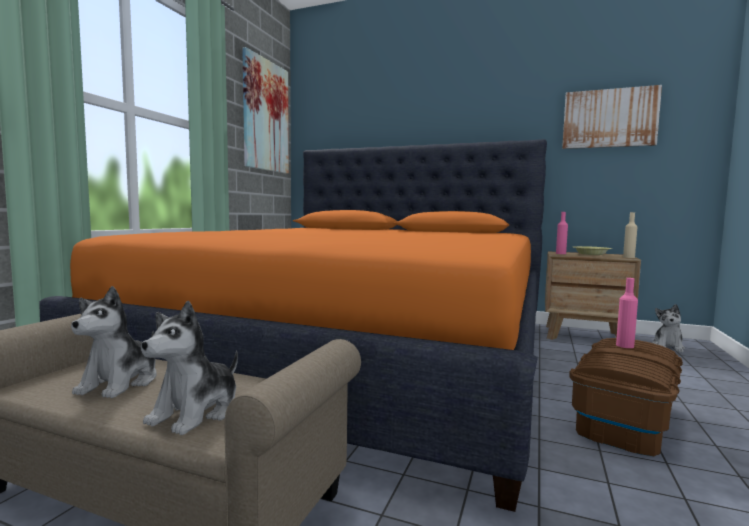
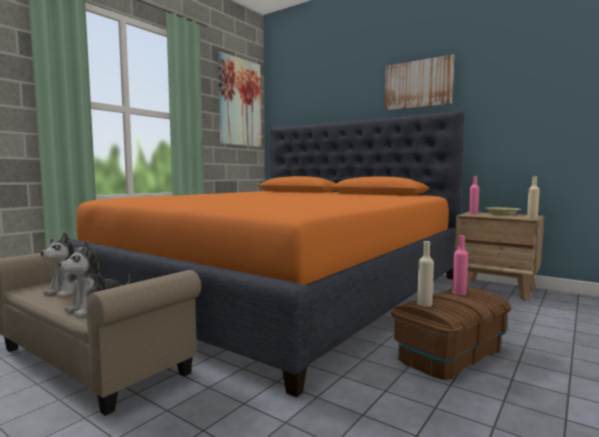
camera: 15 degrees right, 0 degrees up
picture [562,85,662,149] -> picture moved to [385,54,454,111]
plush toy [652,304,685,352] -> none
none -> beige bottle [417,241,434,307]

